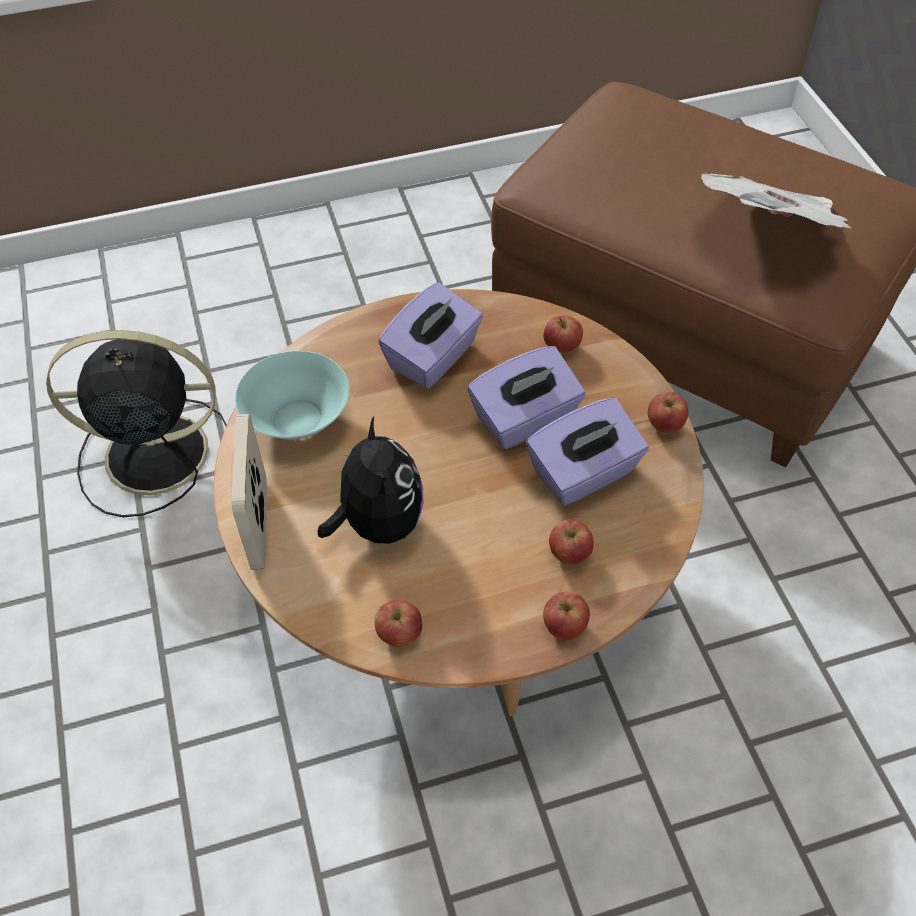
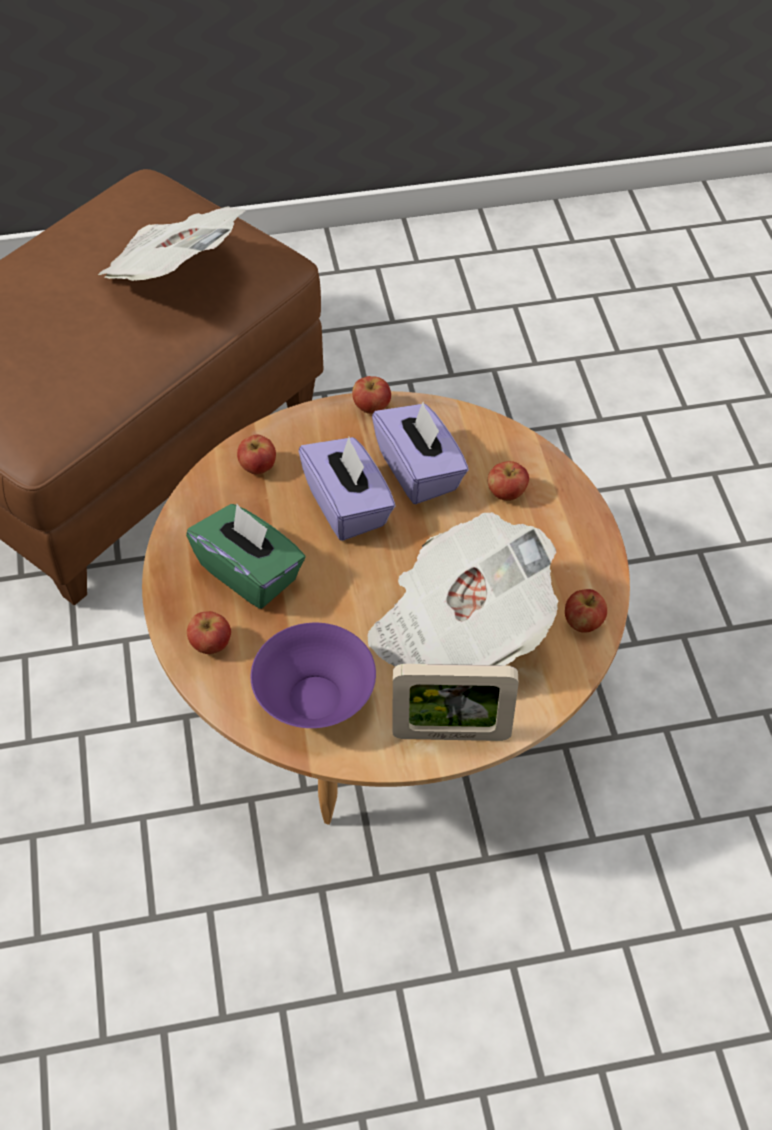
camera: 85 degrees left, 0 degrees up
black fan [46,330,227,517] -> none
turquoise bowl [235,351,350,440] -> purple bowl [251,623,376,728]
plush toy [318,416,423,544] -> newspaper [367,512,558,666]
purple tissue box [378,282,483,389] -> green tissue box [186,504,305,609]
apple [543,592,590,639] -> apple moved to [187,611,231,654]

